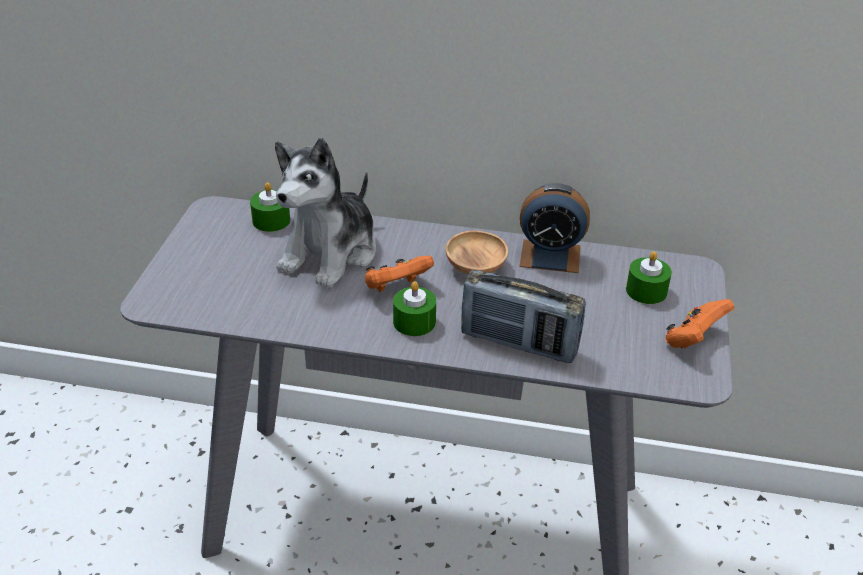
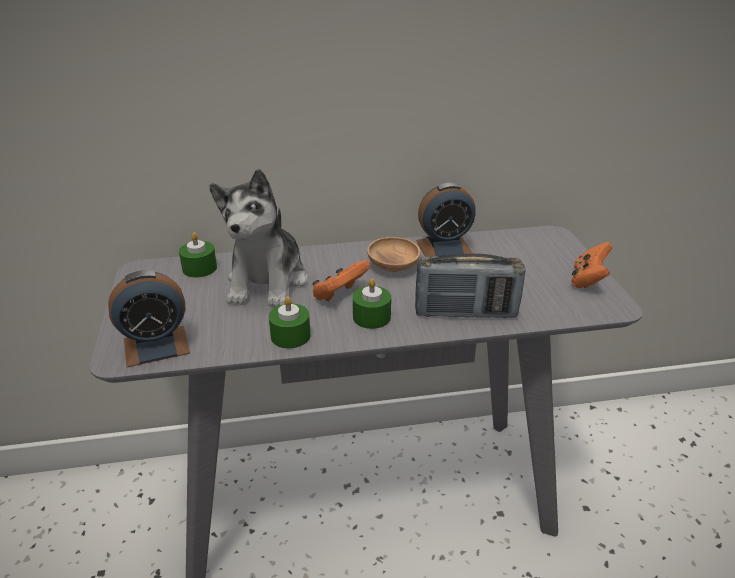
camera: 20 degrees left, 5 degrees down
green candle [626,251,672,304] -> green candle moved to [269,296,310,349]
none -> alarm clock [108,270,190,367]

